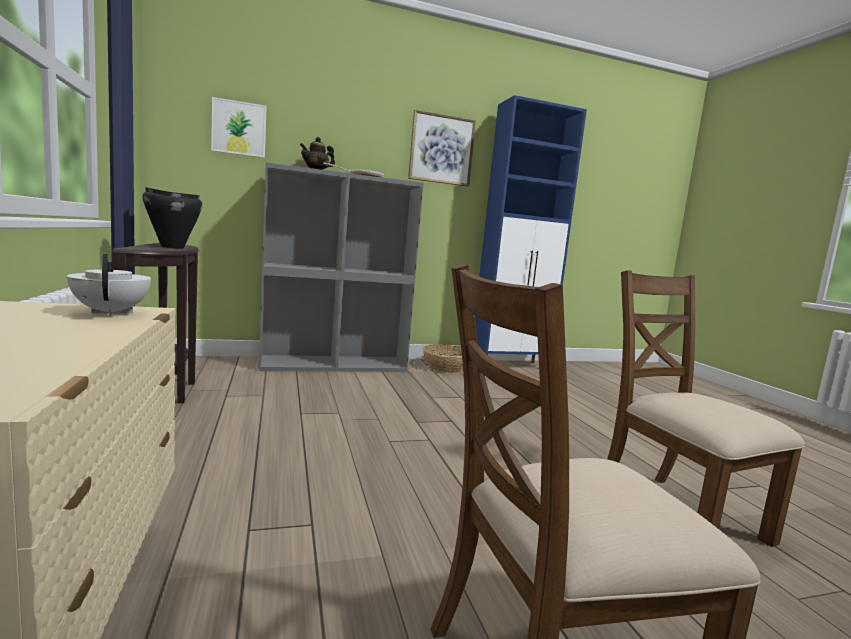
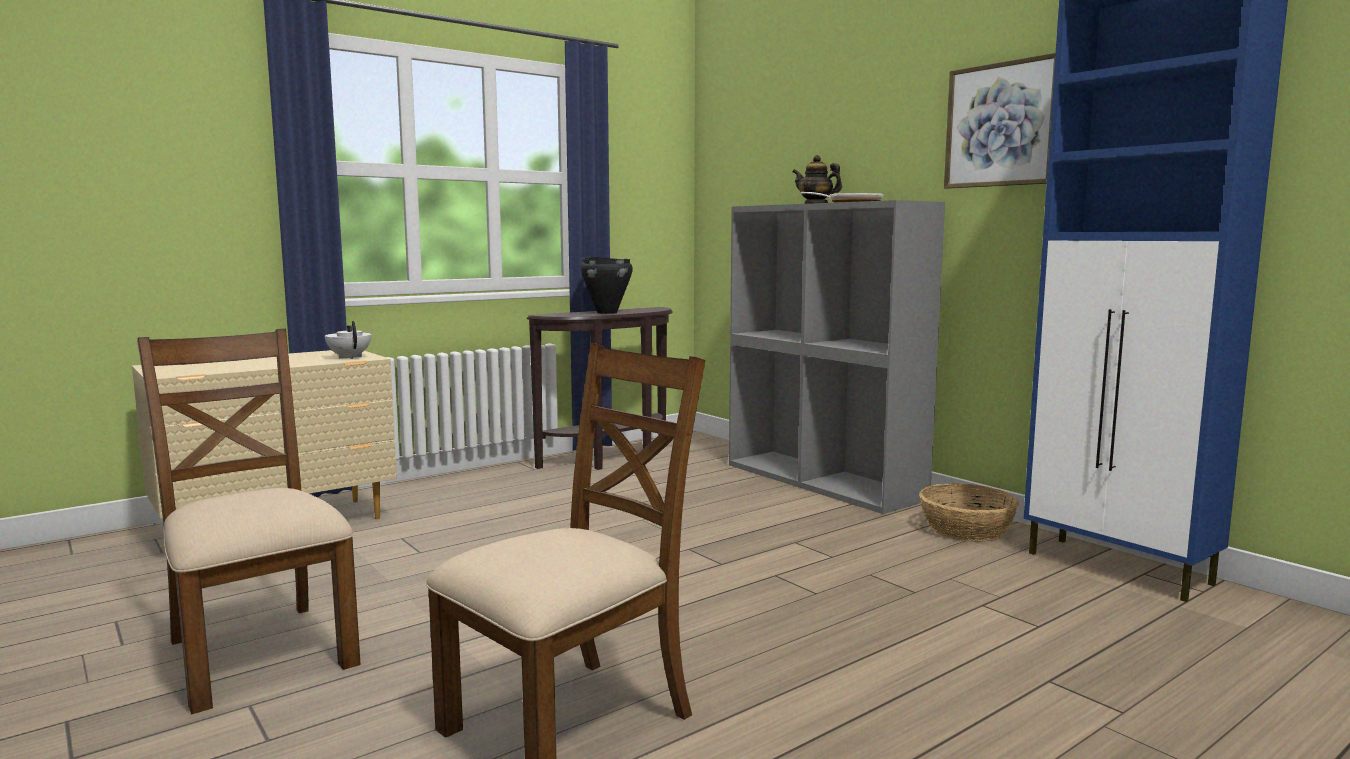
camera: 70 degrees right, 0 degrees up
white teapot [67,254,151,316] -> white teapot turned 75 degrees counterclockwise [325,321,371,359]
picture [211,97,267,158] -> none

